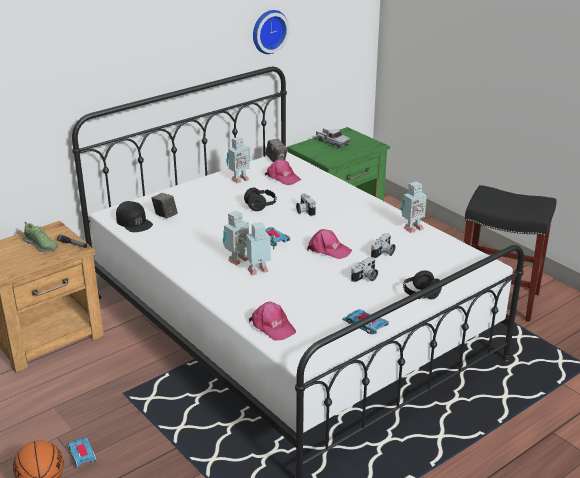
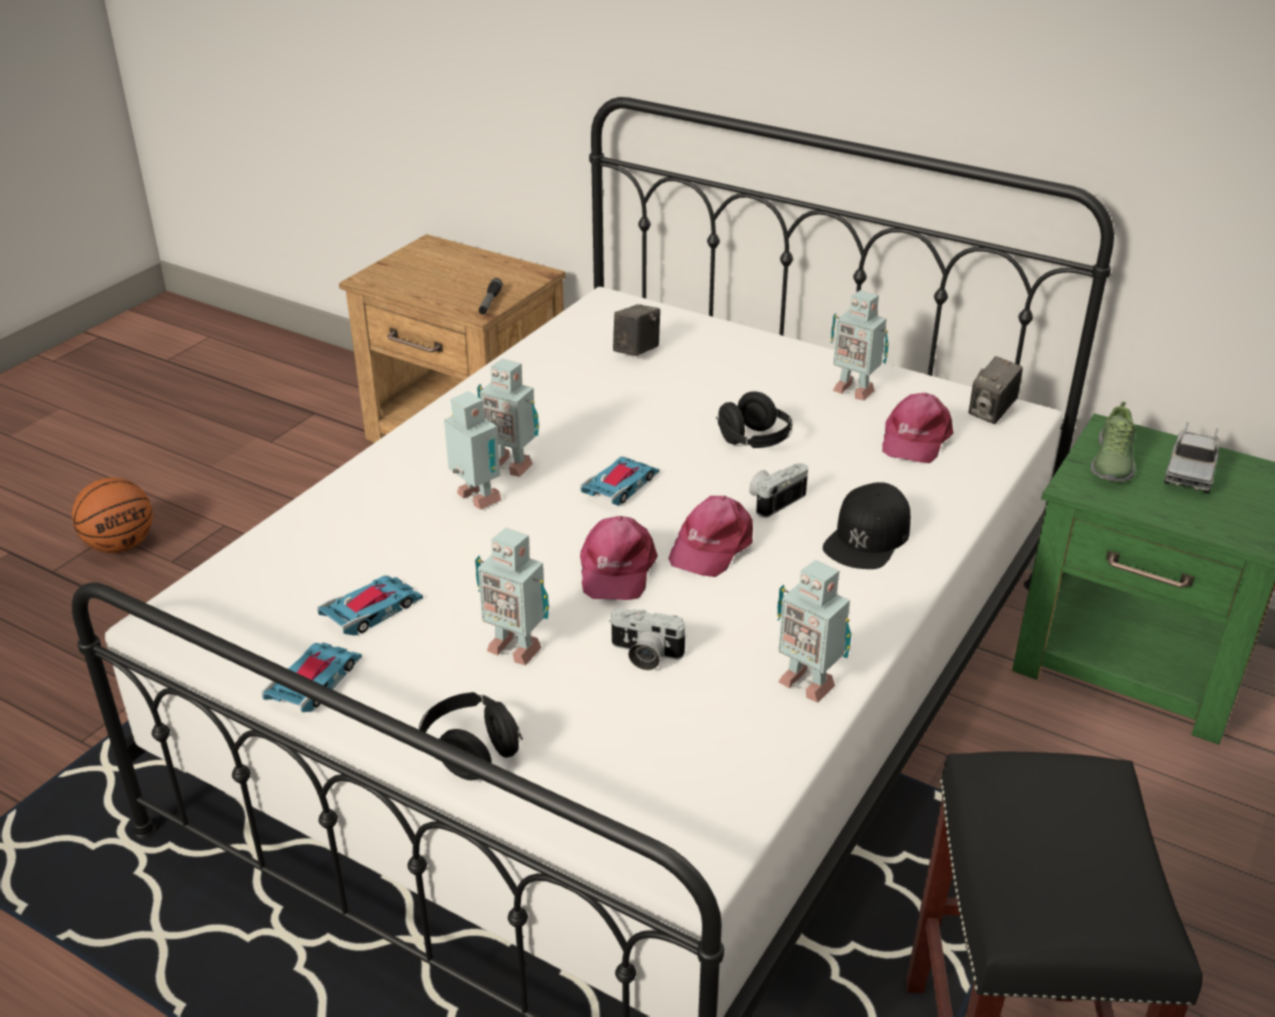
camera: 70 degrees right, 5 degrees up
shoe [23,221,59,252] -> shoe moved to [1091,402,1136,482]
toy car [68,437,97,468] -> toy car moved to [317,576,423,636]
black cap [116,201,153,232] -> black cap moved to [823,482,911,569]
pink cap [249,302,296,340] -> pink cap moved to [668,496,753,577]
wall clock [253,10,289,54] -> none
camera [351,257,378,282] -> toy robot [475,528,549,666]

